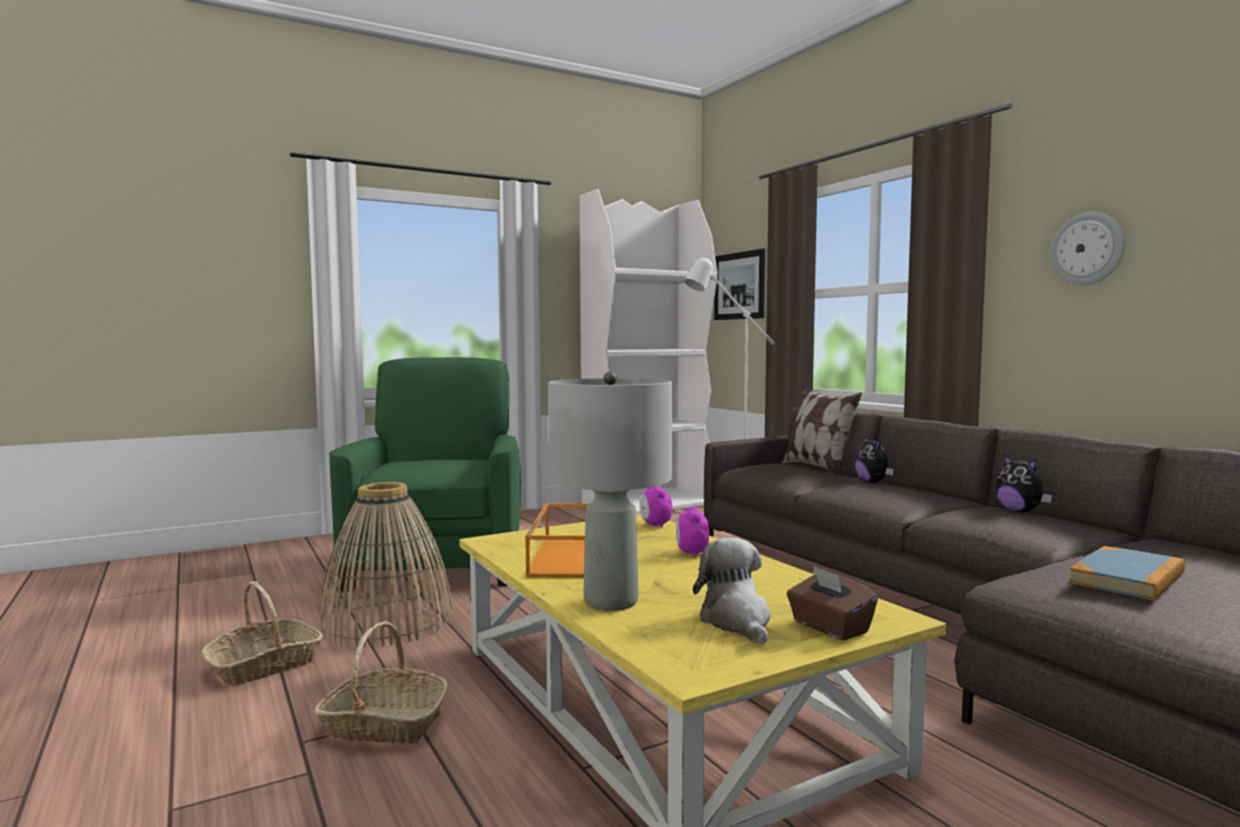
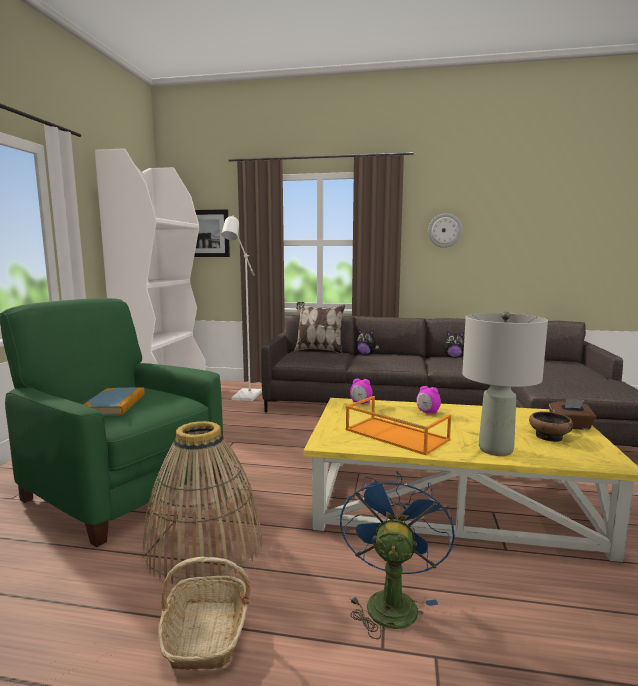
camera: 50 degrees left, 5 degrees up
basket [314,622,448,745] -> blue fan [340,471,455,640]
plush toy [693,537,771,644] -> bowl [529,411,573,442]
book [1069,546,1185,601] -> book moved to [83,387,145,415]

